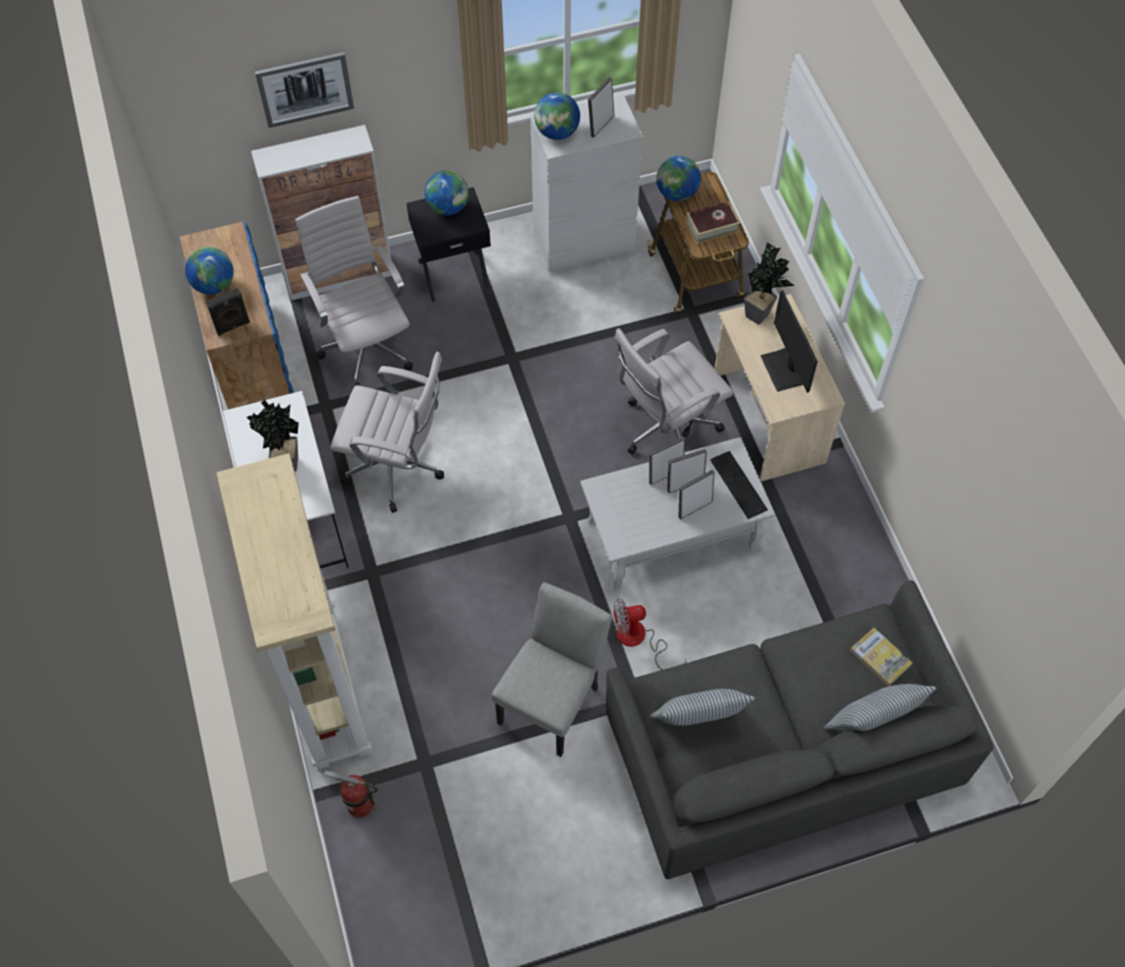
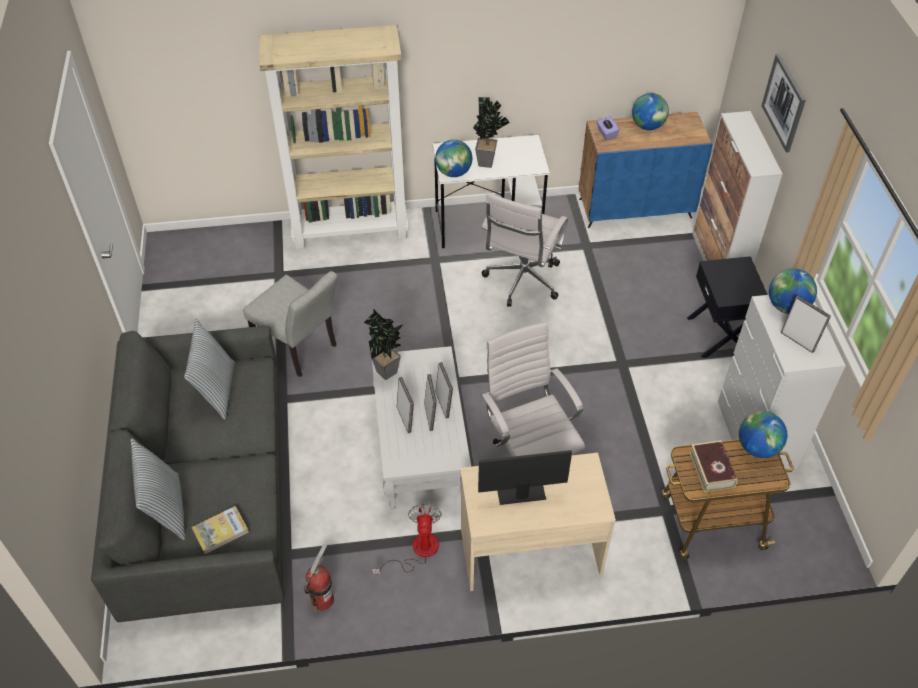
camera: 100 degrees right, 10 degrees down
black speaker [206,288,250,336] -> purple tissue box [597,116,619,140]
white office chair [295,196,413,387] -> none
fire extinguisher [324,770,378,818] -> fire extinguisher moved to [304,544,334,613]
globe [425,170,469,215] -> globe moved to [435,139,472,177]
fan [613,598,687,670] -> fan moved to [372,504,442,575]
keyboard [710,451,768,519] -> none
potted plant [744,243,794,325] -> potted plant moved to [364,309,403,380]

